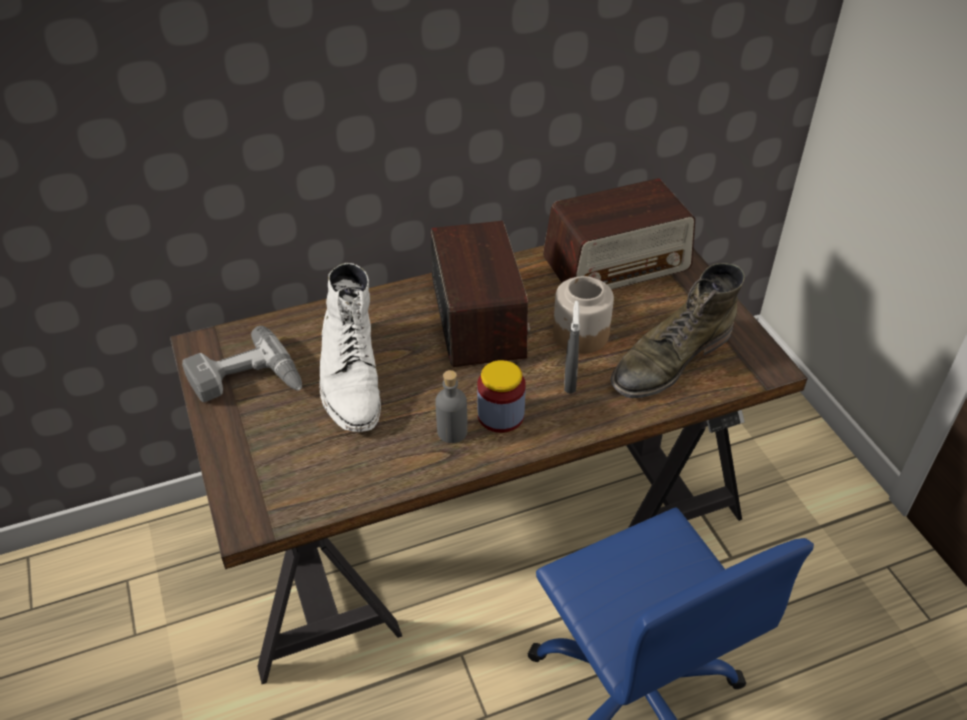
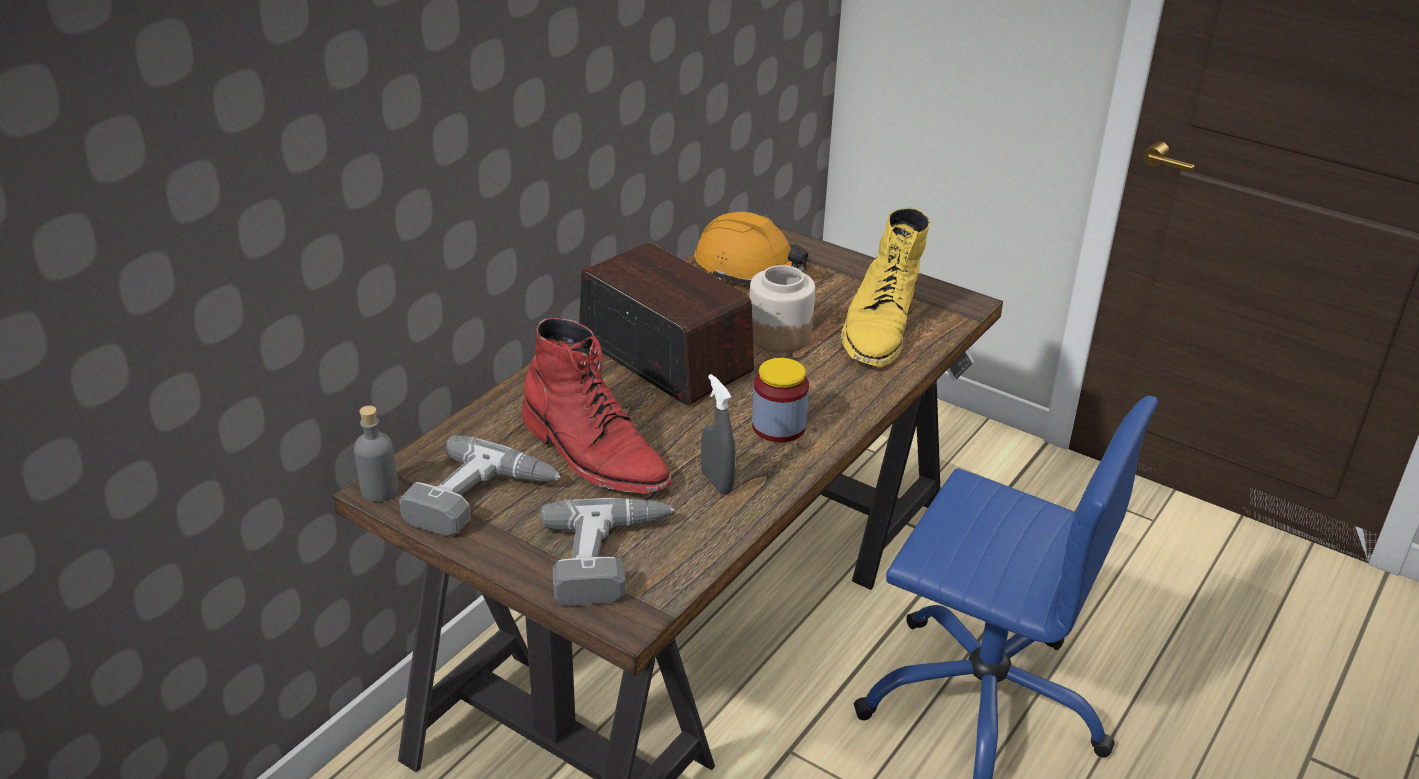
camera: 35 degrees left, 10 degrees down
white boot [319,263,381,432] -> red boot [522,318,672,494]
grey bottle [435,370,468,443] -> grey bottle moved to [354,406,399,502]
radio [543,178,695,290] -> orange hard hat [695,212,808,284]
grey spray bottle [564,301,580,394] -> grey spray bottle moved to [701,374,736,494]
green boot [610,263,744,398] -> yellow boot [841,208,930,367]
none -> power drill [541,498,674,606]

